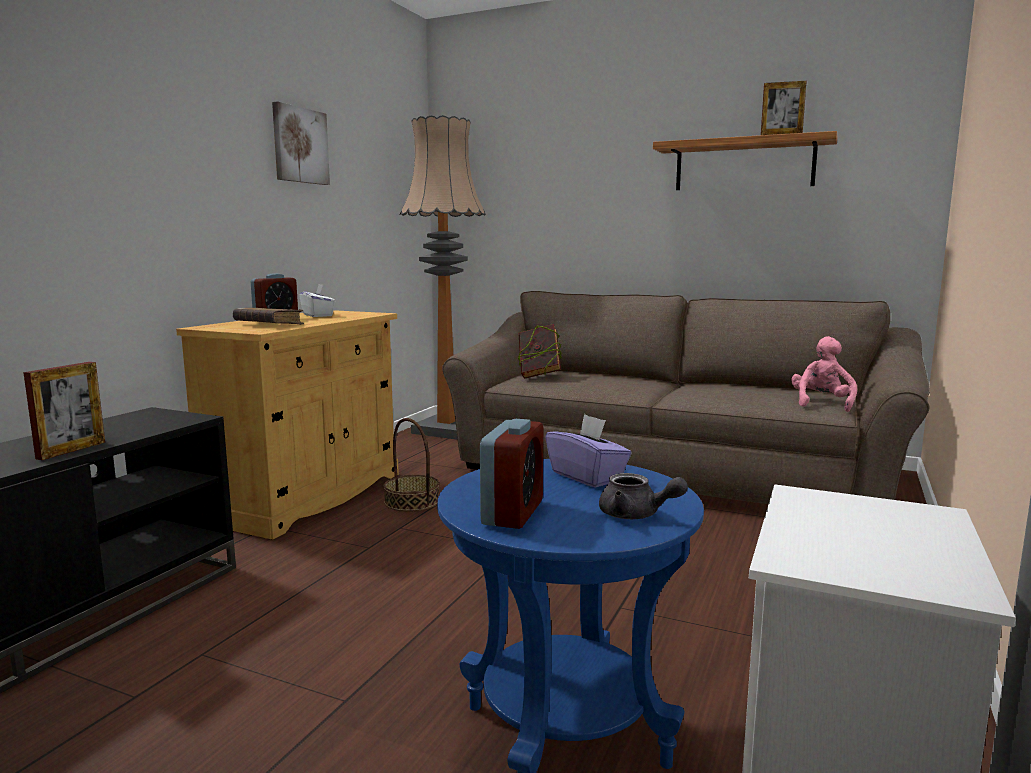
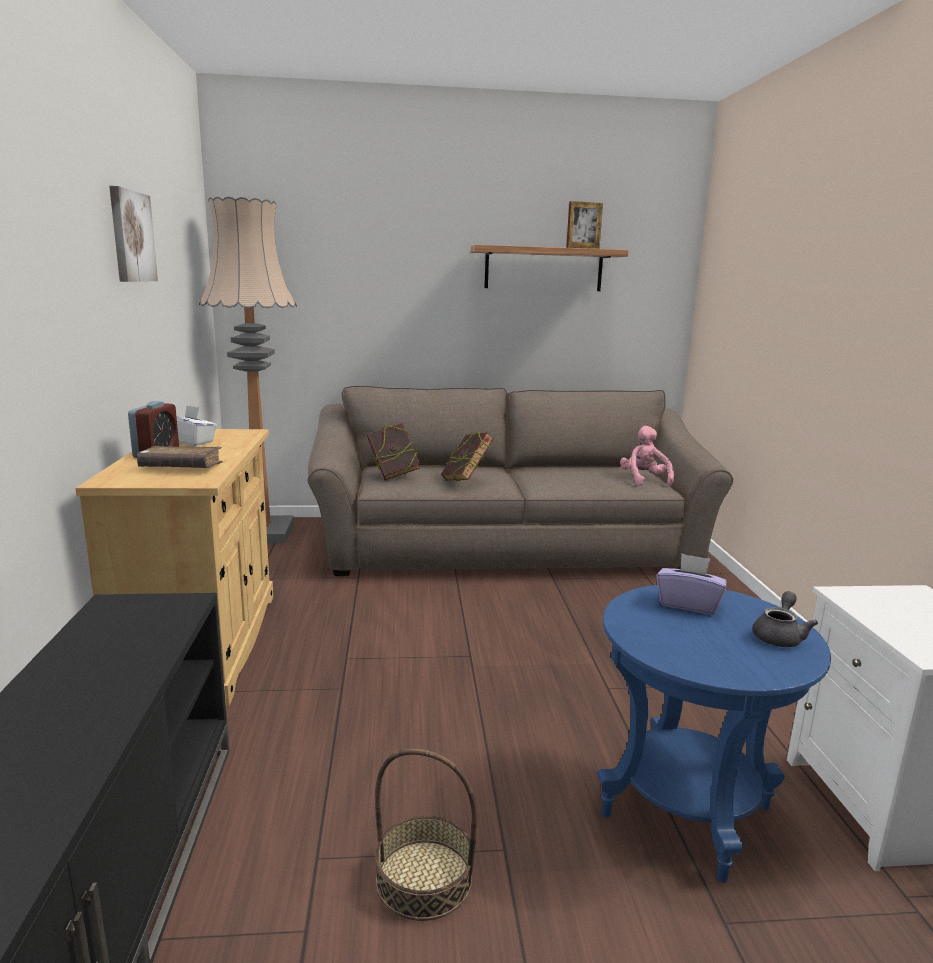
camera: 30 degrees left, 5 degrees up
picture frame [23,362,105,460] -> none
basket [384,418,439,512] -> basket moved to [375,749,477,921]
alarm clock [480,419,543,529] -> none
grey teapot [599,473,688,519] -> grey teapot turned 60 degrees counterclockwise [753,591,818,647]
none -> book [441,431,494,482]

